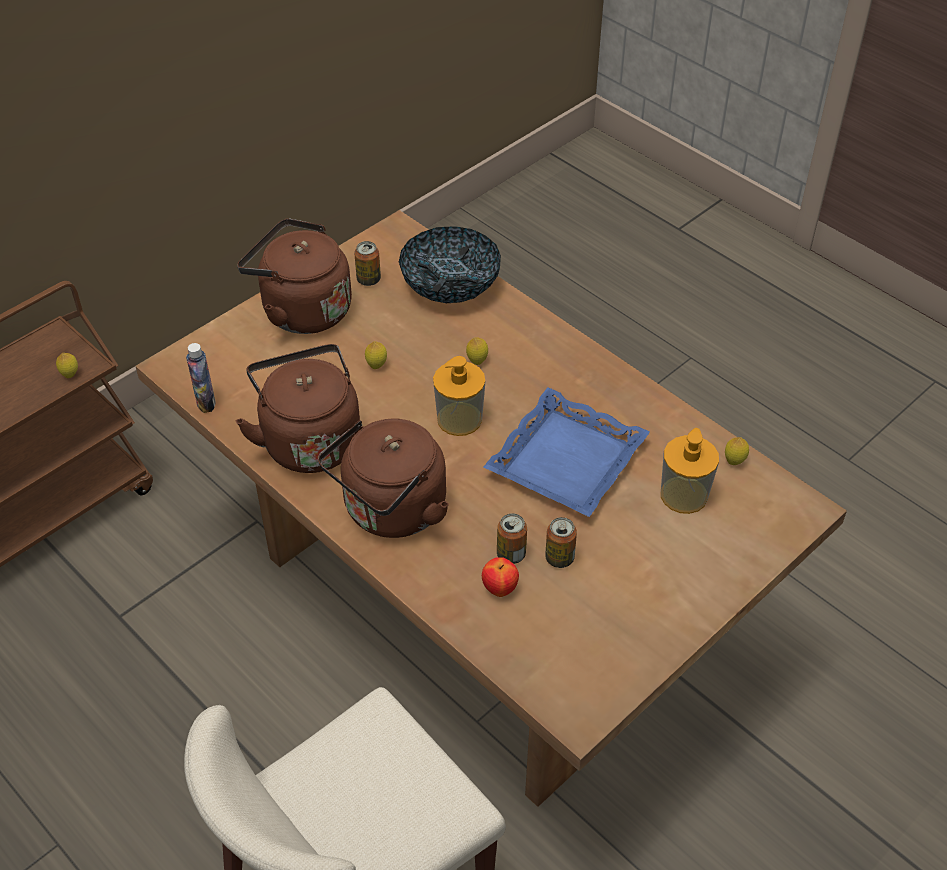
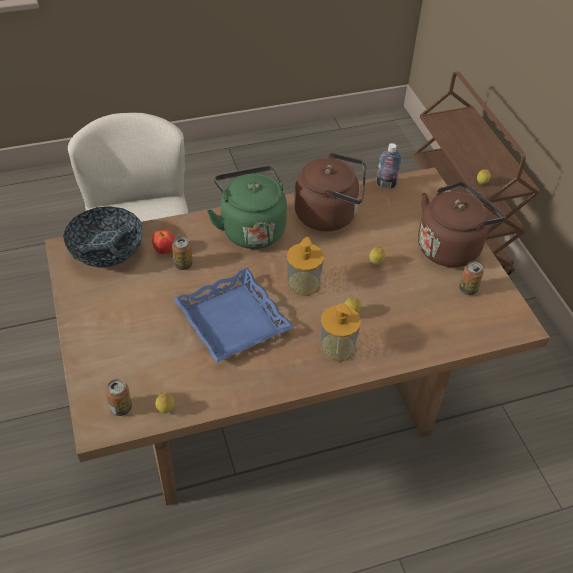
camera: 115 degrees right, 0 degrees up
brown kettle [318,419,449,538] -> green kettle [207,166,287,249]
bowl [399,226,501,303] -> bowl moved to [63,207,143,268]
can [545,517,577,568] -> can moved to [106,379,132,416]
soap dispenser [661,428,719,514] -> soap dispenser moved to [320,303,361,362]

